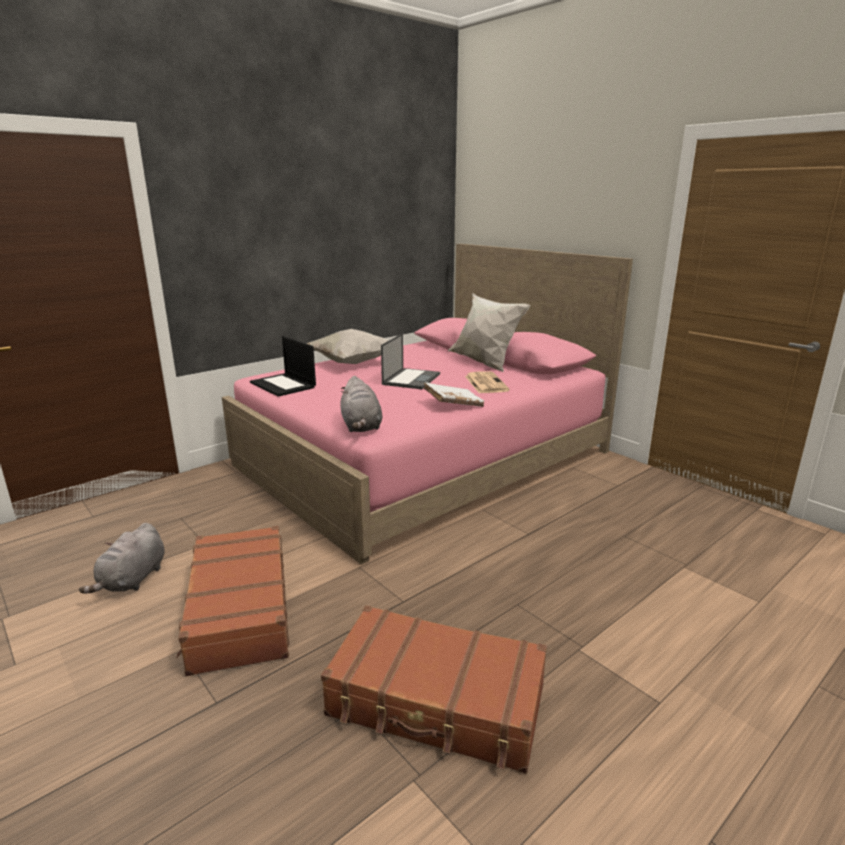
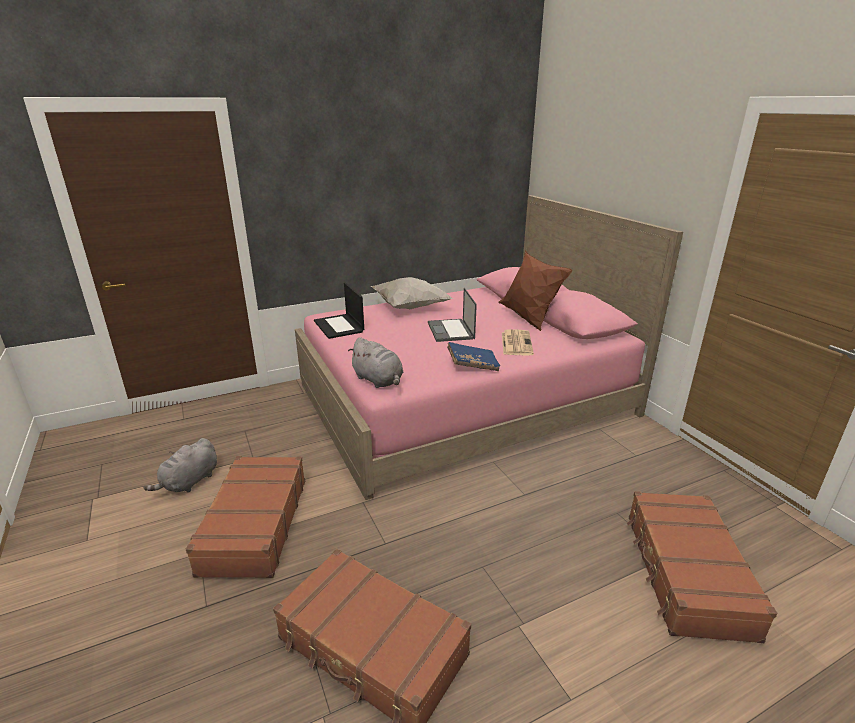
camera: 15 degrees right, 5 degrees up
grey plush toy [340,376,382,432] -> grey plush toy turned 45 degrees counterclockwise [348,337,403,388]
laptop [381,333,440,389] -> laptop turned 135 degrees clockwise [428,288,477,342]
white book [423,382,484,407] -> blue book [447,342,500,371]
white pillow [448,293,531,372] -> brown pillow [499,251,573,331]
none -> brown suitcase [627,491,777,643]

